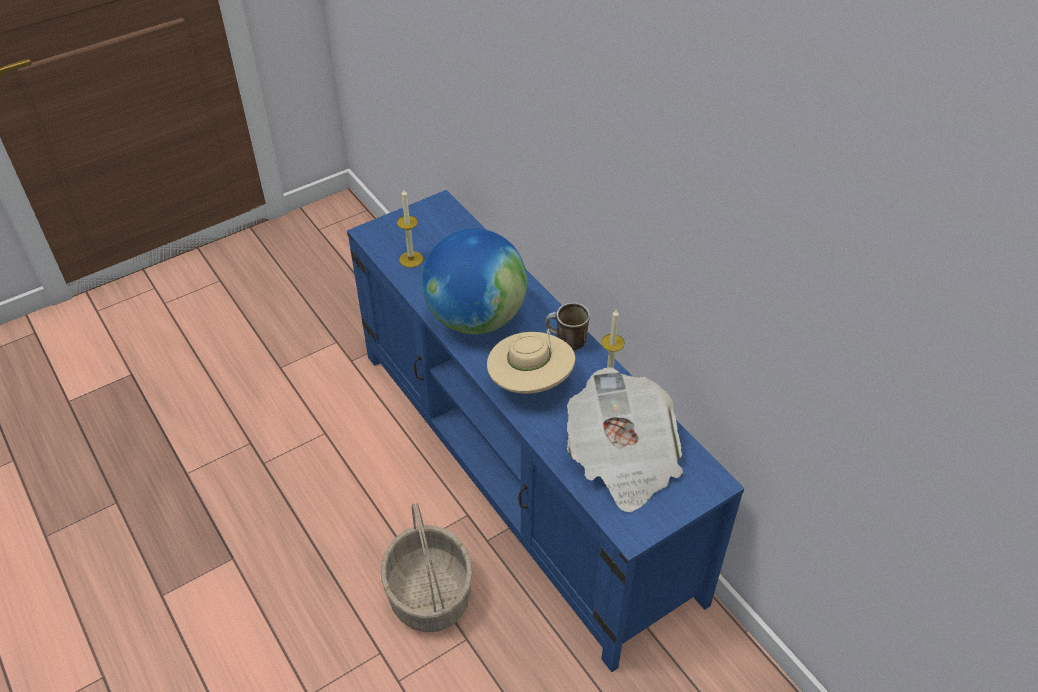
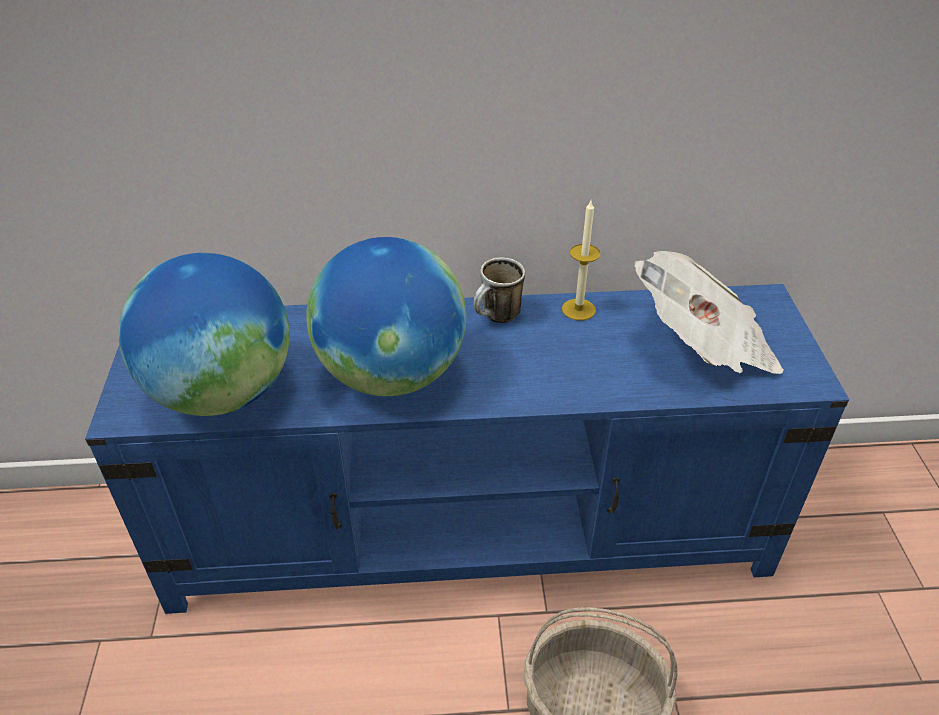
camera: 60 degrees left, 5 degrees down
candle [397,189,423,268] -> globe [119,253,290,416]
beige hat [487,329,575,394] -> none

